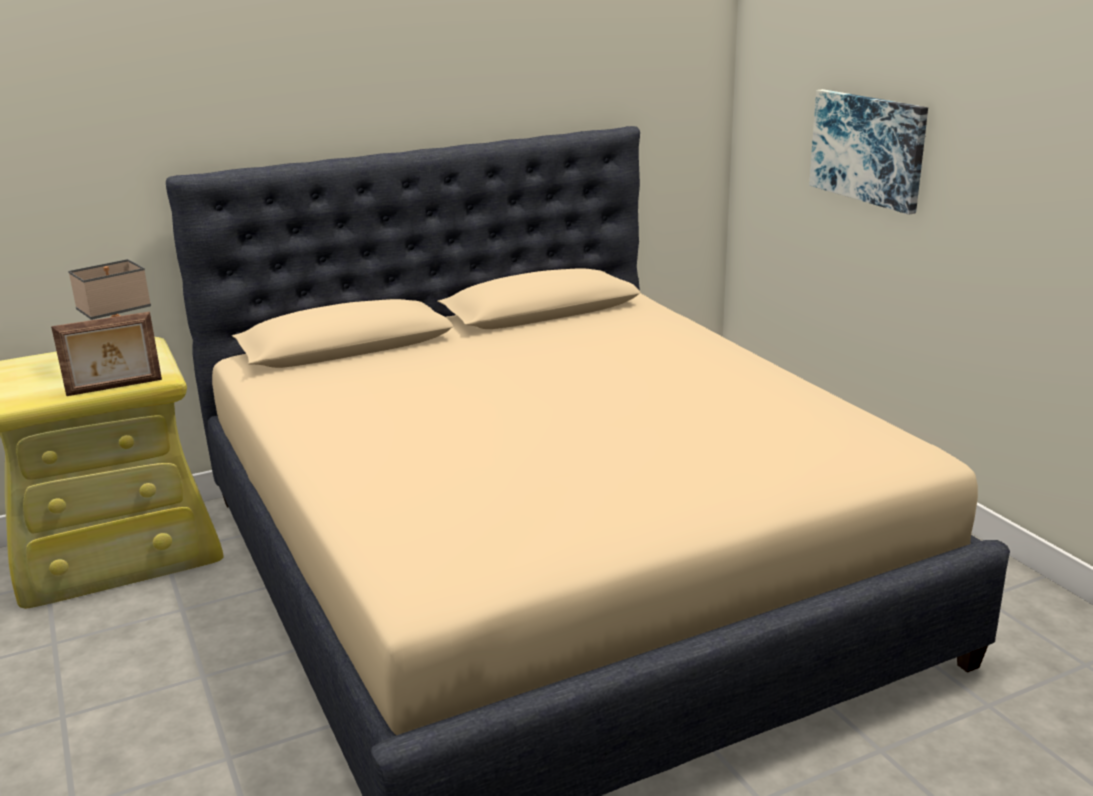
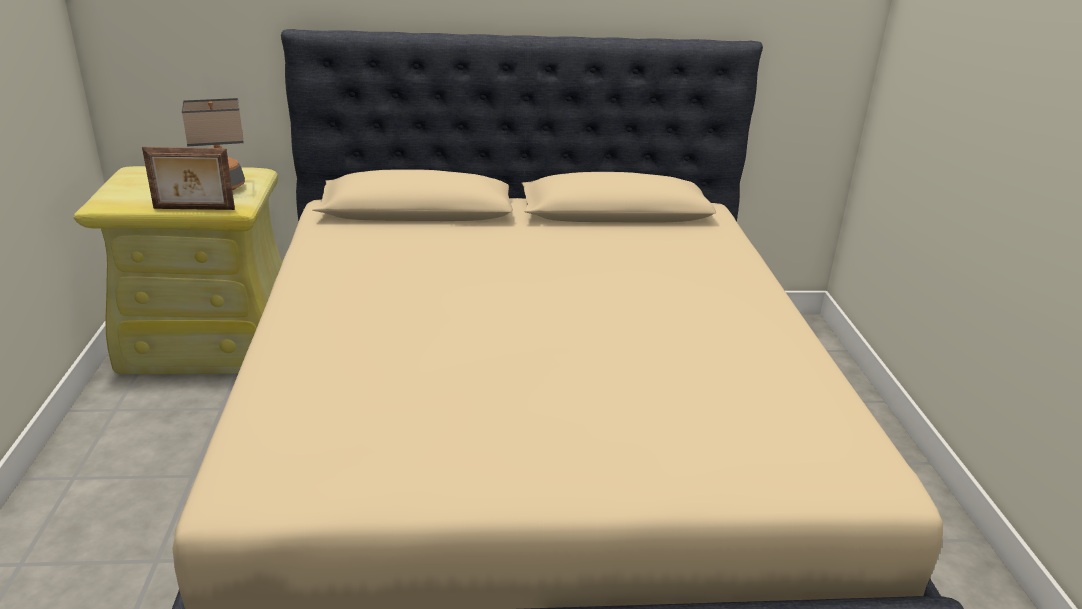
camera: 20 degrees right, 5 degrees up
picture [809,89,928,215] -> none

